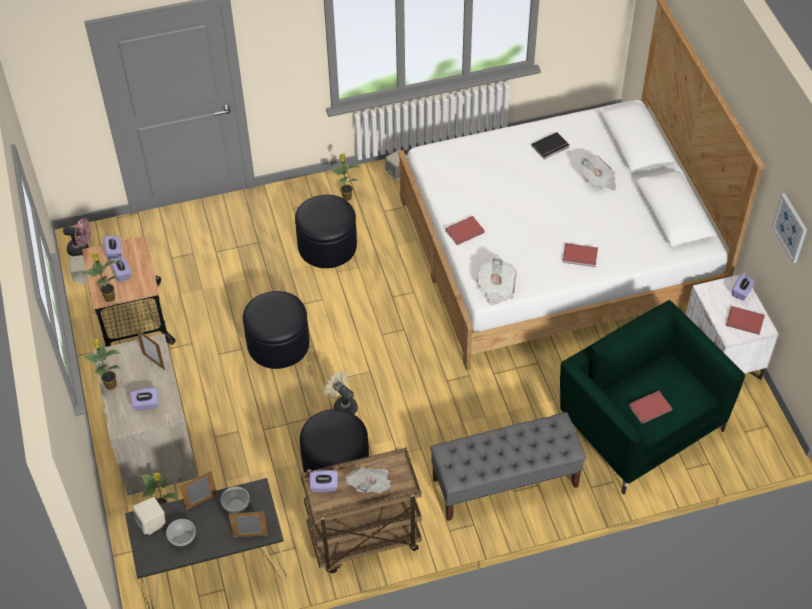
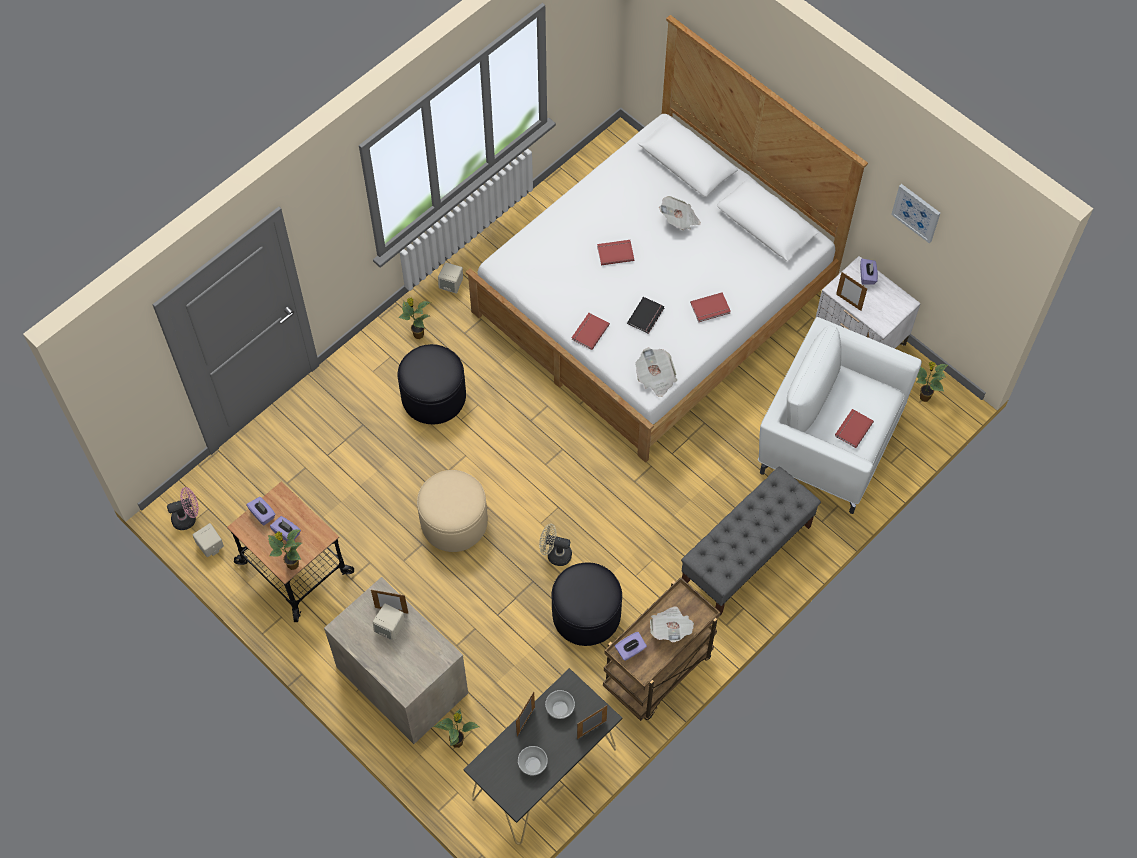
camera: 30 degrees left, 10 degrees up
potted plant [84,339,121,390] -> potted plant moved to [916,361,948,402]
purple tissue box [130,388,159,411] -> none
beige speaker [133,497,166,535] -> beige speaker moved to [373,604,404,641]
black ottoman [243,291,310,369] -> beige ottoman [417,470,488,552]
black book [532,132,569,159] -> black book moved to [627,297,665,334]
green armchair [560,300,745,494] -> white armchair [758,317,922,514]
red book [726,306,765,335] -> red book moved to [597,240,634,265]
none -> picture frame [836,272,867,311]

